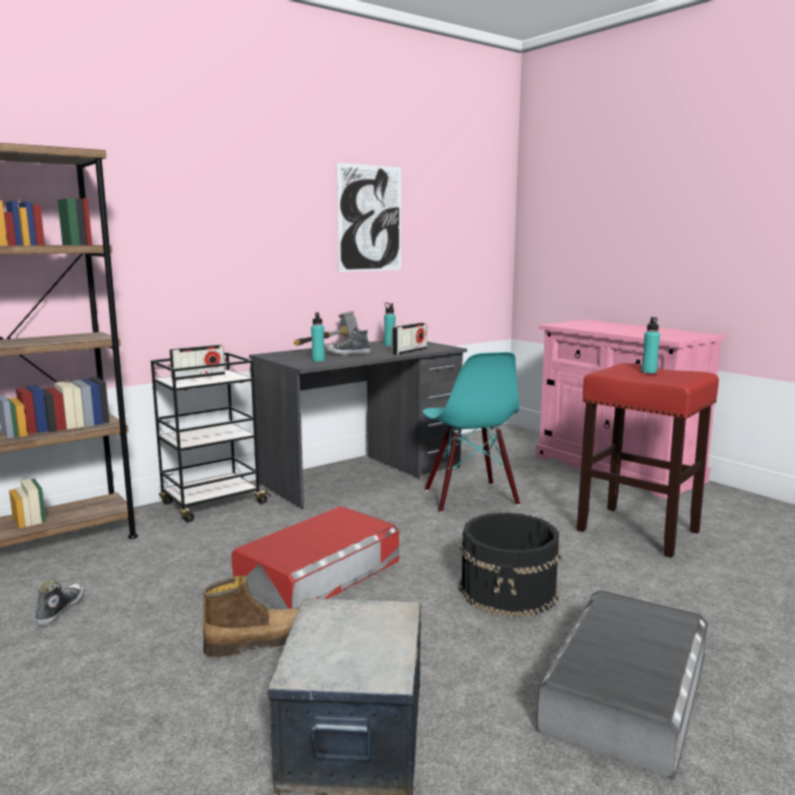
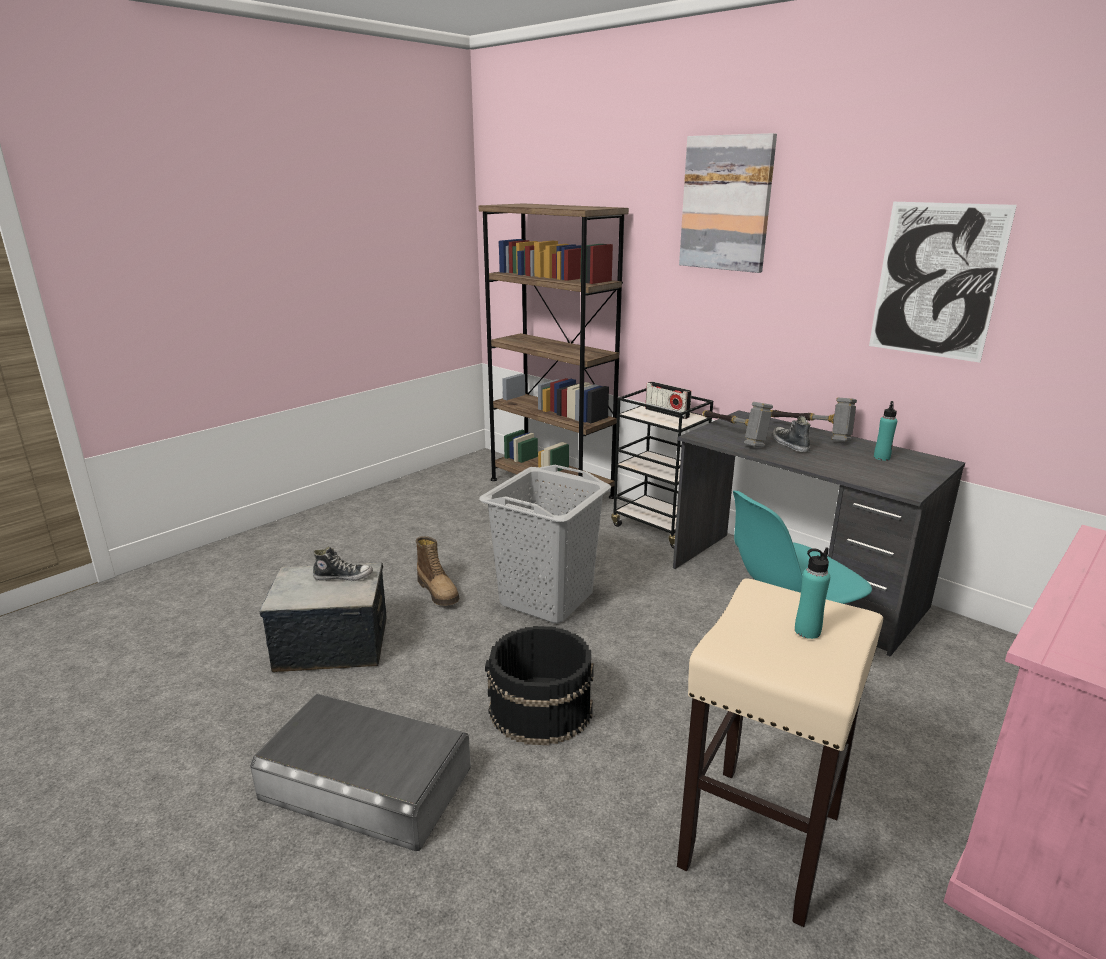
camera: 80 degrees right, 10 degrees up
shoe [36,578,84,626] -> shoe moved to [313,546,373,581]
red storage box [231,506,399,609] -> grey laundry basket [479,465,611,623]
turquoise bottle [311,312,325,362] -> hammer [703,402,773,448]
radio [391,323,427,355] -> none
red stool [577,363,719,558] -> beige stool [677,578,883,927]
none -> picture [679,133,777,273]

